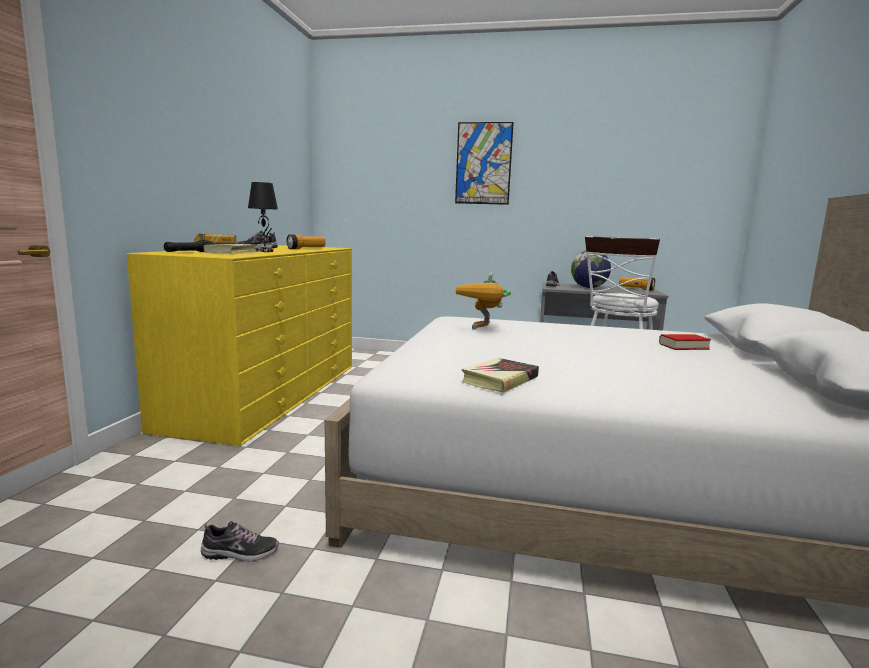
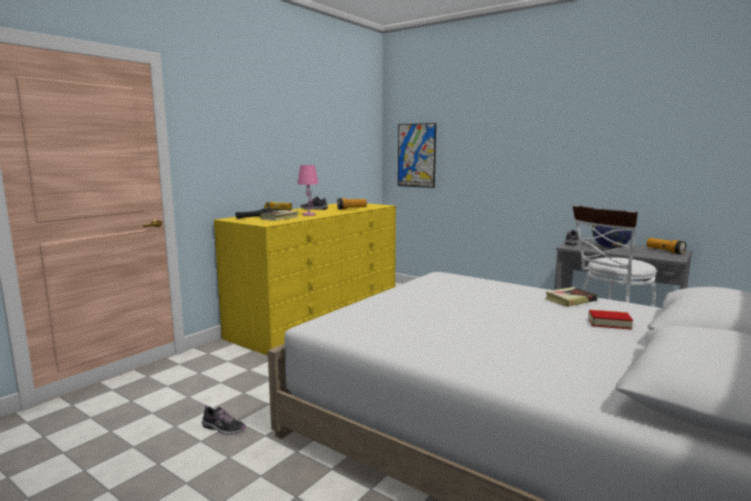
camera: 25 degrees right, 0 degrees up
black table lamp [248,182,278,252] -> pink table lamp [297,165,319,216]
picture [455,122,514,205] -> picture moved to [398,123,436,188]
toy robot [456,272,511,330] -> none
book [461,358,539,393] -> book moved to [545,287,598,307]

